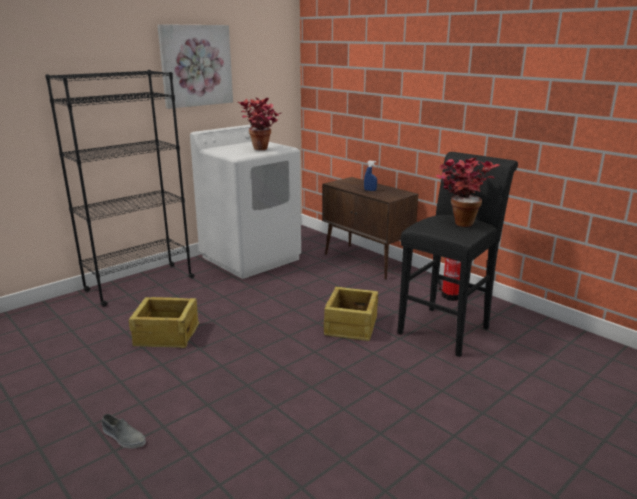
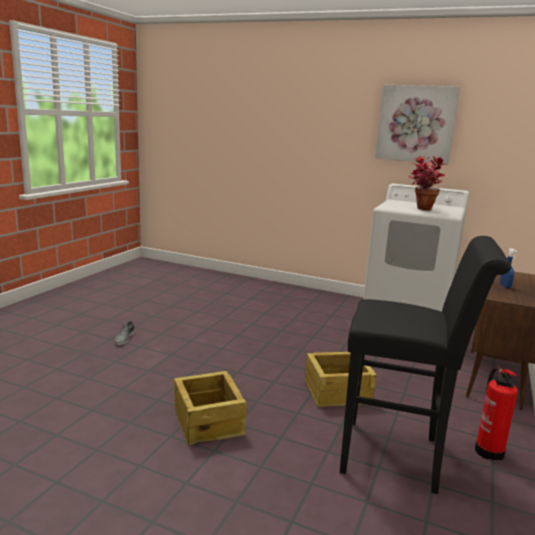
camera: 65 degrees right, 5 degrees down
black bookcase [45,70,195,307] -> none
crate [129,297,199,348] -> crate moved to [174,371,247,445]
potted plant [436,158,500,227] -> none

